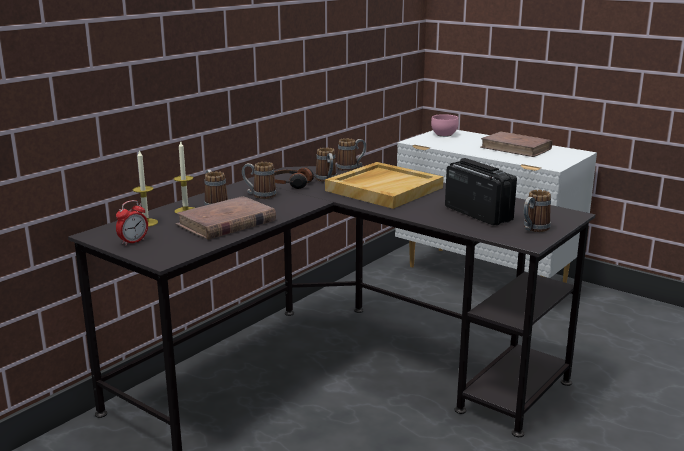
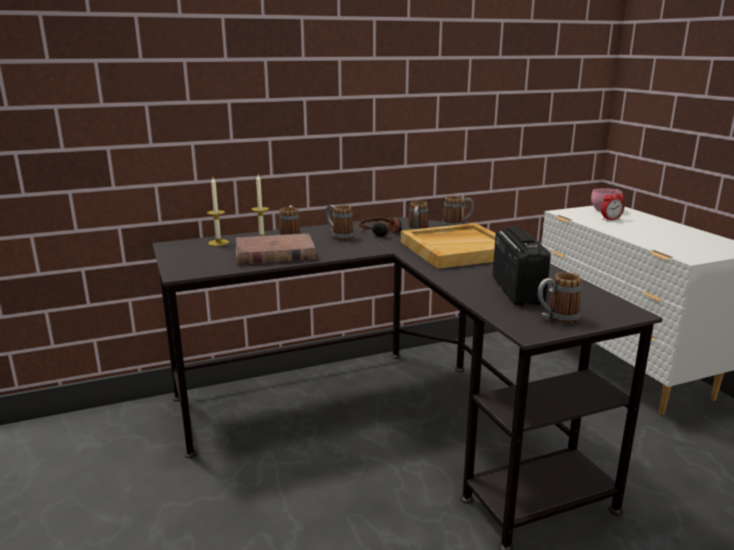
camera: 30 degrees right, 0 degrees up
alarm clock [116,200,148,246] -> alarm clock moved to [601,189,625,220]
brown book [480,131,552,157] -> none

